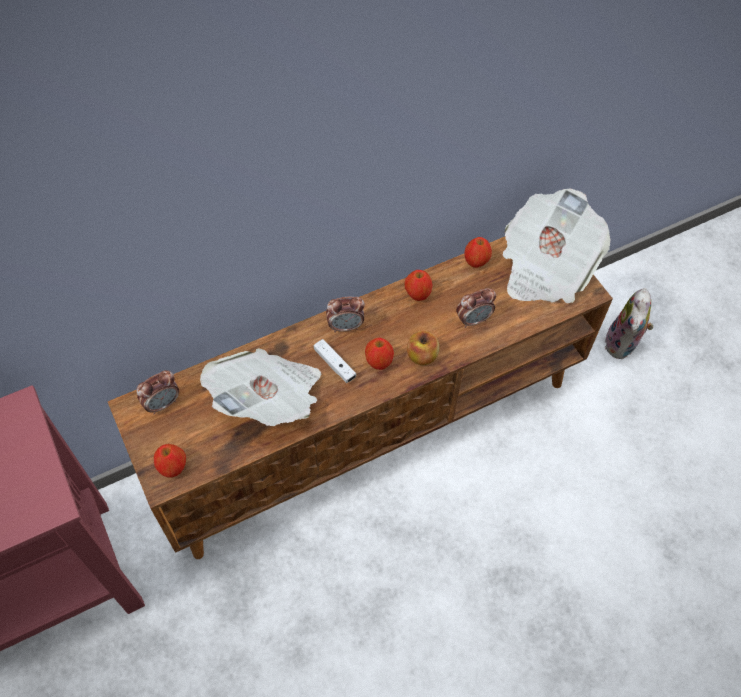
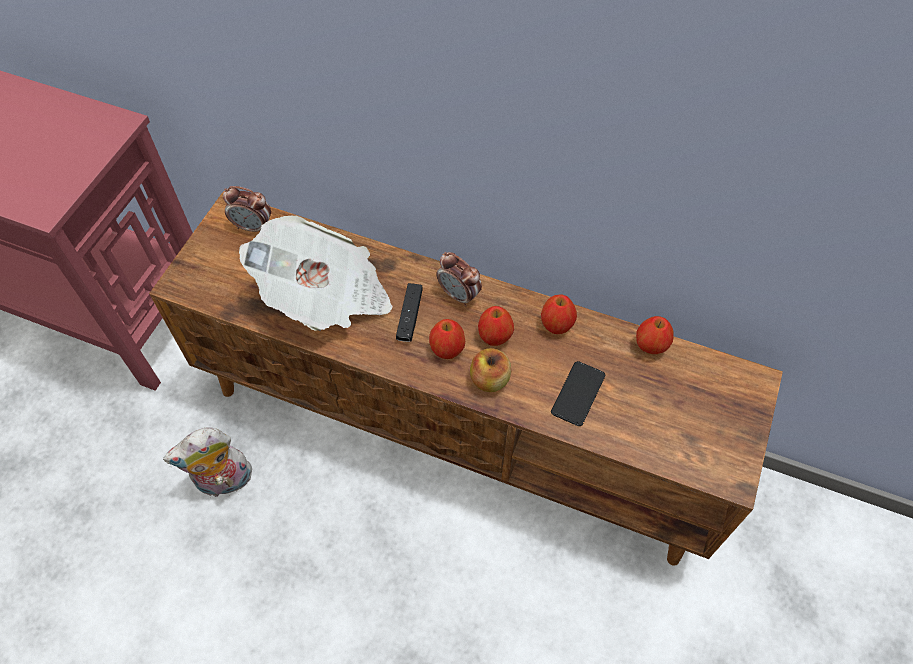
camera: 50 degrees right, 0 degrees up
apple [154,444,186,478] -> apple moved to [478,306,514,346]
white game controller [313,339,356,383] -> black game controller [396,283,422,342]
alarm clock [456,288,496,328] -> phone [551,361,605,426]
newspaper [502,188,611,303] -> none
plush toy [605,288,653,359] -> plush toy moved to [163,427,252,498]

